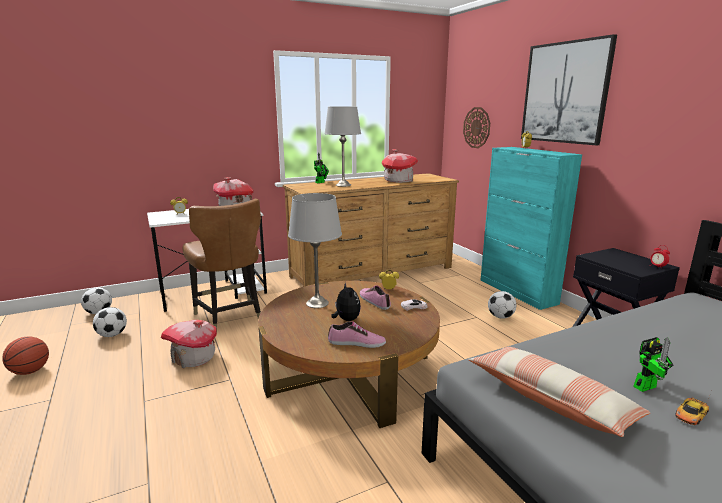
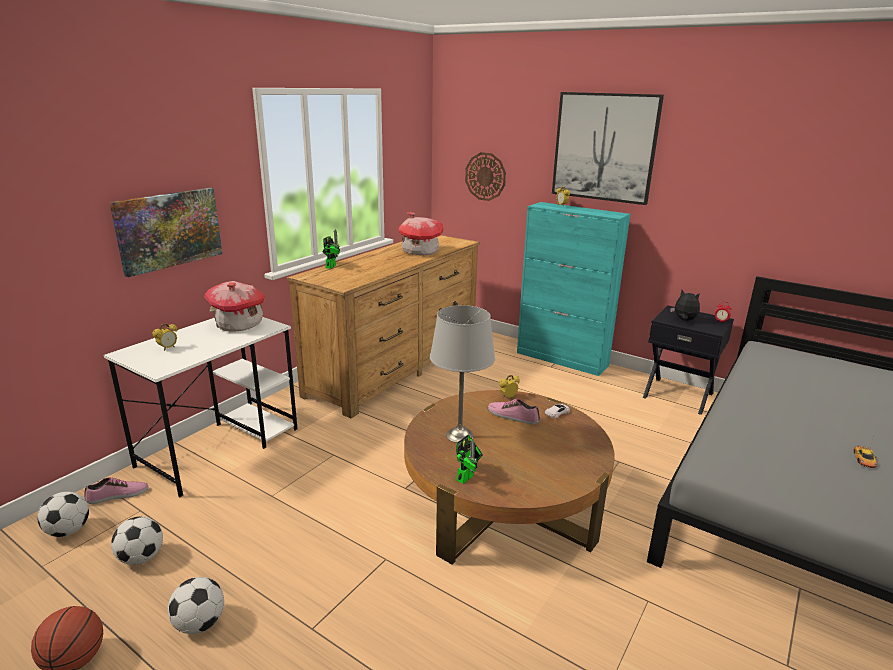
camera: 30 degrees left, 5 degrees up
toy house [161,320,217,368] -> none
brown chair [183,199,261,329] -> none
grey table lamp [324,107,361,187] -> none
shoe [328,321,386,348] -> shoe moved to [85,477,149,504]
plush toy [331,282,361,321] -> plush toy moved to [670,290,700,321]
pillow [469,347,651,437] -> none
football [488,291,516,319] -> football moved to [168,577,224,634]
toy robot [633,337,674,392] -> toy robot moved to [456,435,483,484]
none -> picture [109,188,222,277]

